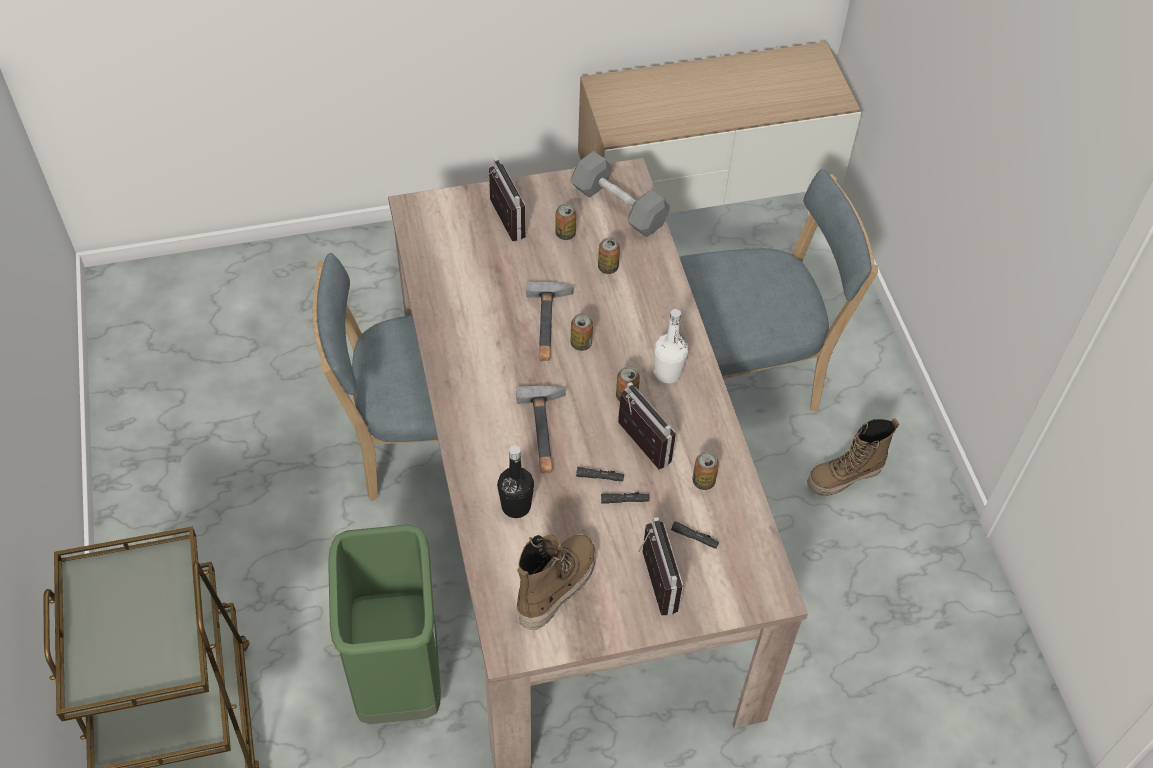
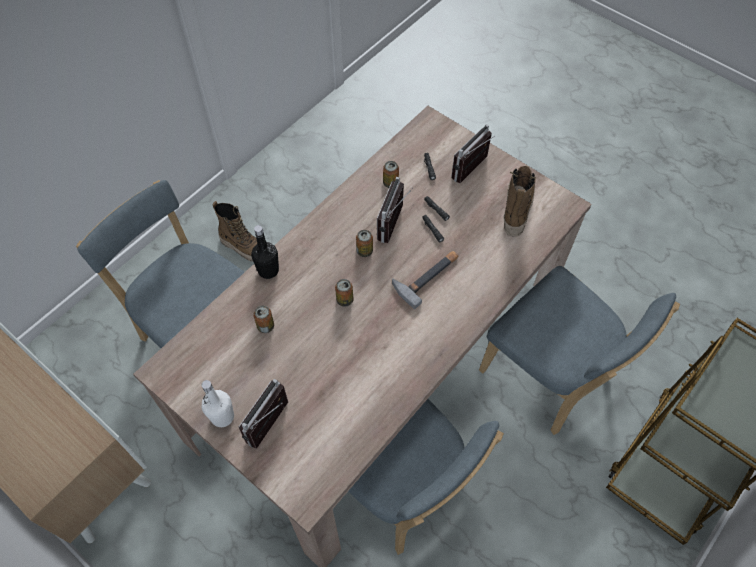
camera: 125 degrees left, 5 degrees up
green trash can [328,525,441,724] -> blue chair [479,266,680,435]
black bottle [497,445,534,518] -> black bottle moved to [251,225,279,279]
boot [516,534,596,630] -> boot turned 105 degrees clockwise [504,166,536,237]
hammer [526,281,573,361] -> none
can [555,204,576,240] -> none
grey dumbbell [570,151,670,237] -> none
white bottle [654,309,688,383] -> white bottle moved to [202,380,234,427]

